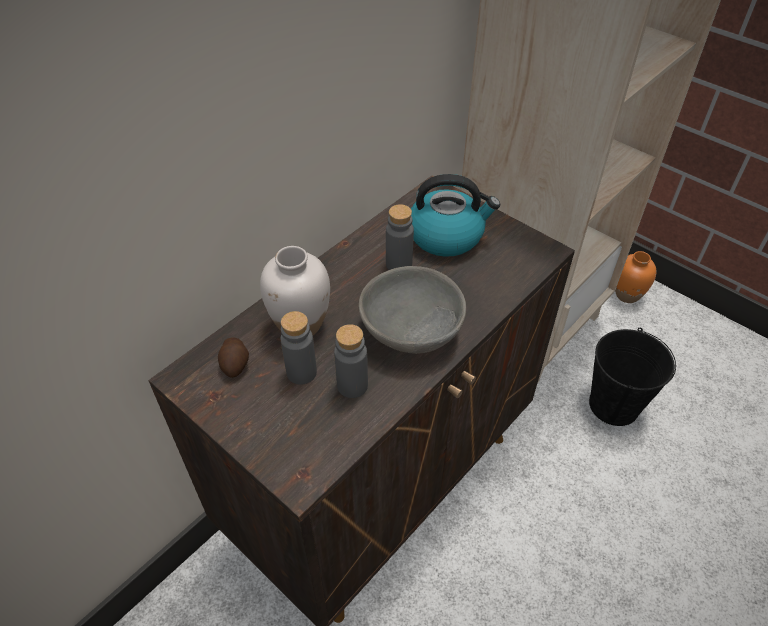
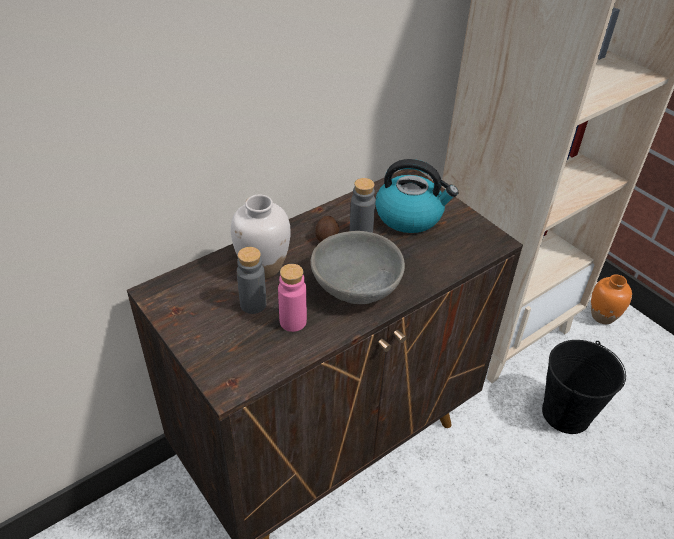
camera: 10 degrees right, 5 degrees down
potato [218,337,249,378] -> potato moved to [315,216,339,242]
grey bottle [334,324,368,398] -> pink bottle [278,264,307,332]

